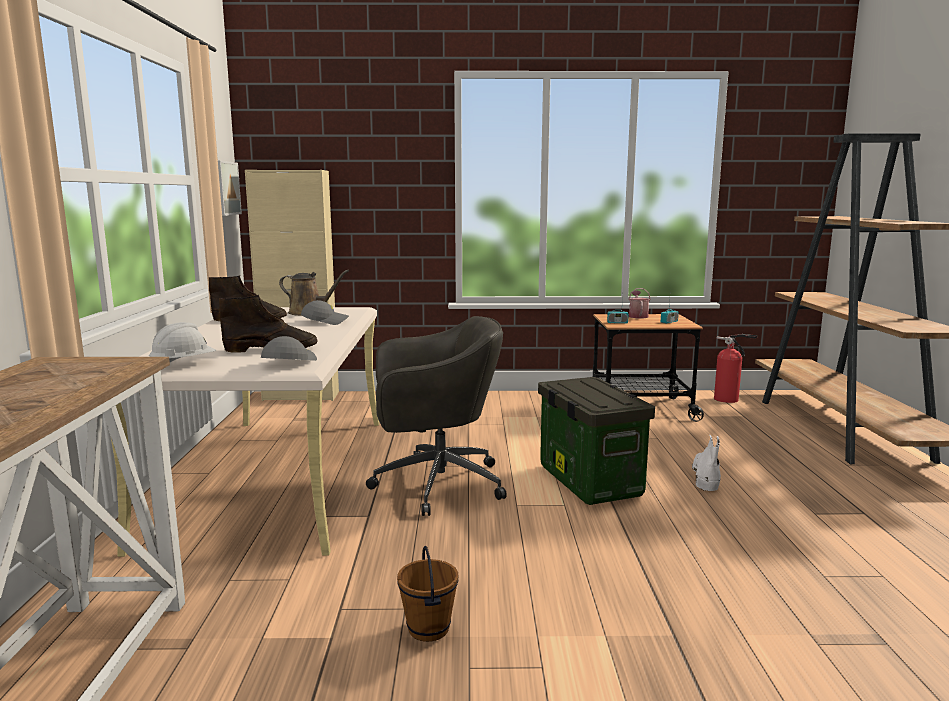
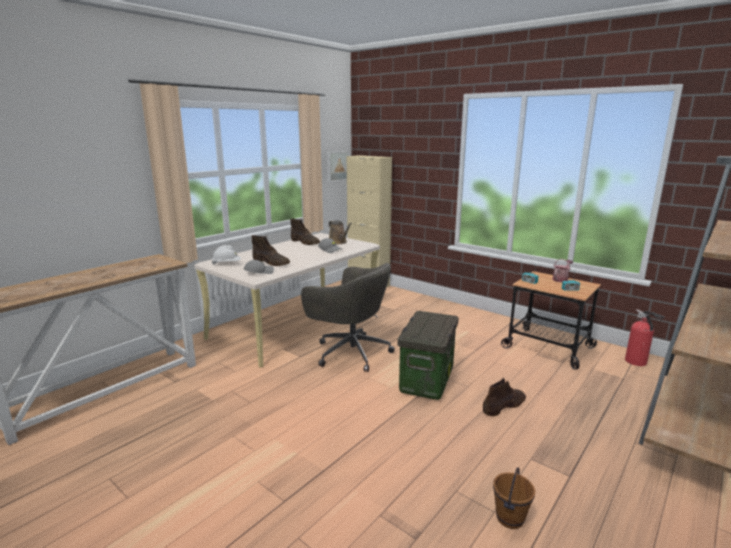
camera: 40 degrees right, 5 degrees up
brown bucket [397,546,459,642] -> brown bucket moved to [493,467,535,529]
white boot [692,434,721,491] -> brown boot [483,378,526,416]

